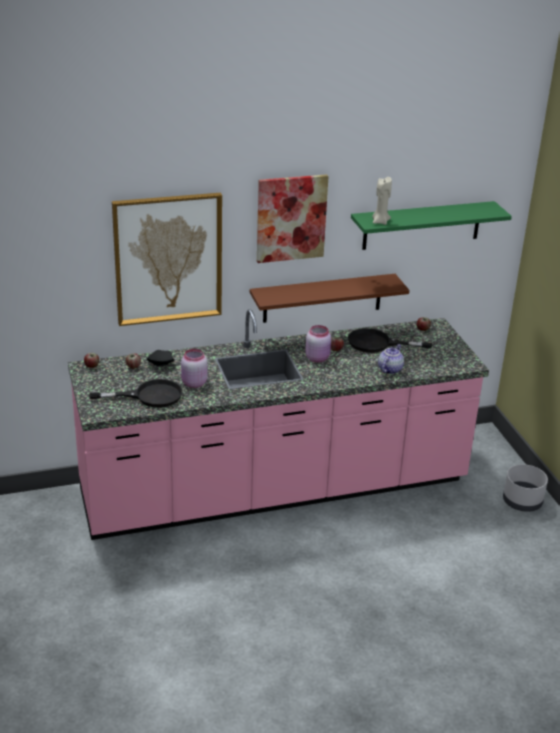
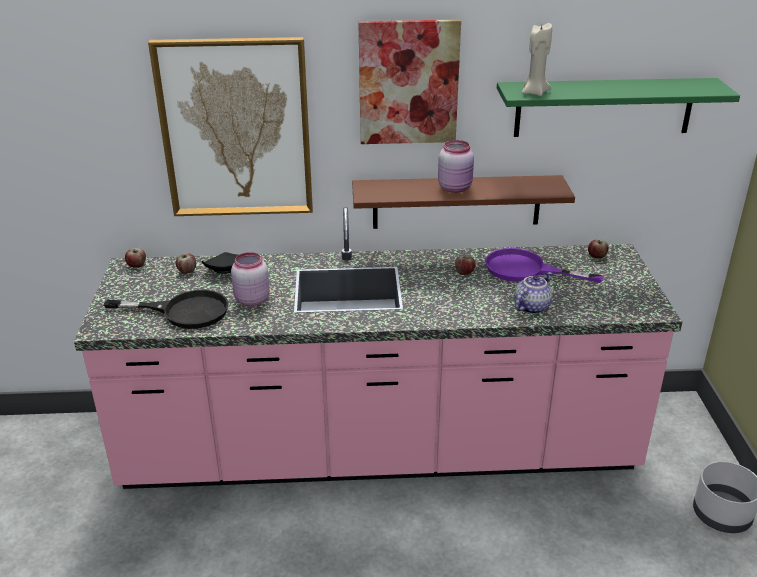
camera: 15 degrees right, 0 degrees up
pink jar [305,325,331,362] -> pink jar moved to [438,140,474,193]
black frying pan [348,328,432,353] -> purple frying pan [485,248,604,283]

